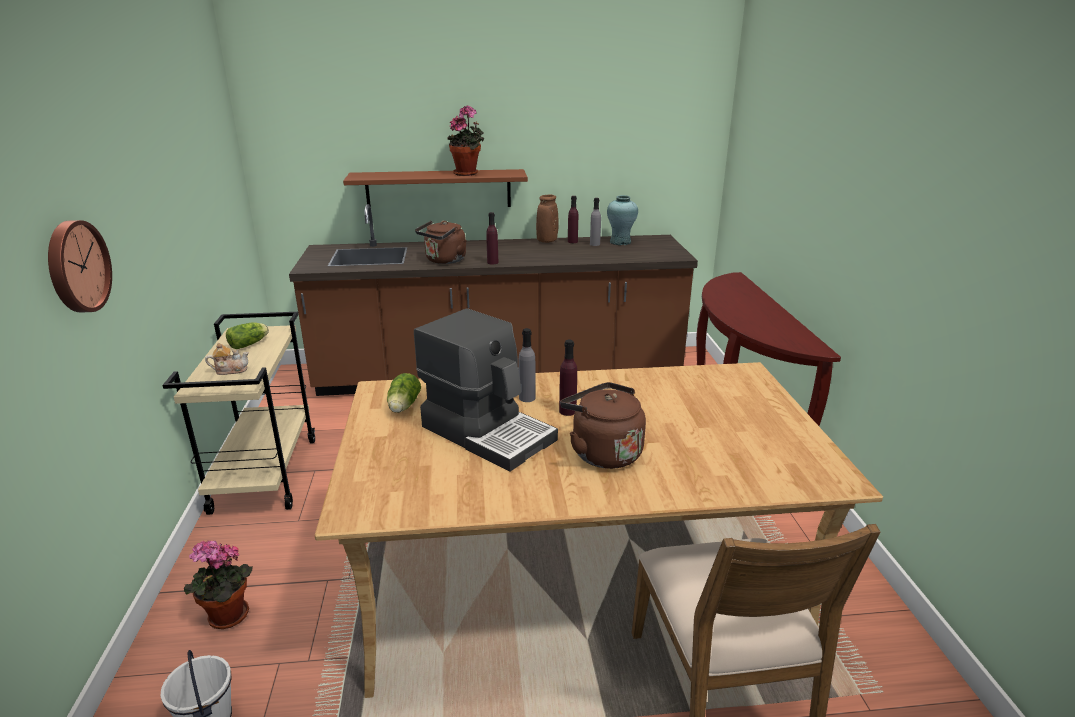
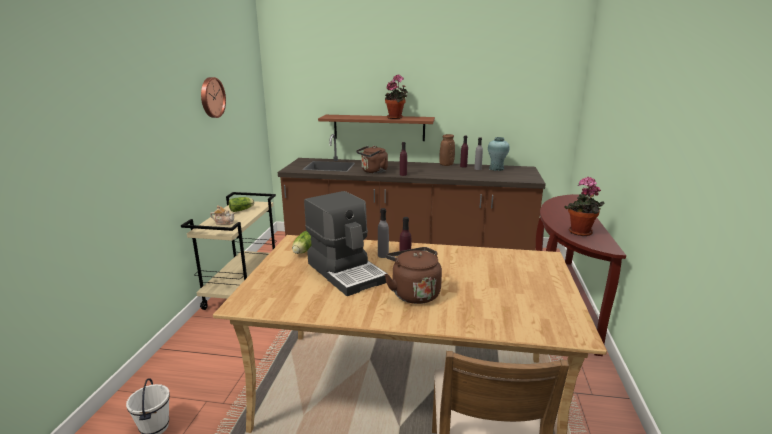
camera: 15 degrees right, 5 degrees down
wall clock [48,220,112,312] -> wall clock moved to [201,77,226,118]
potted plant [184,540,253,629] -> potted plant moved to [564,177,604,236]

